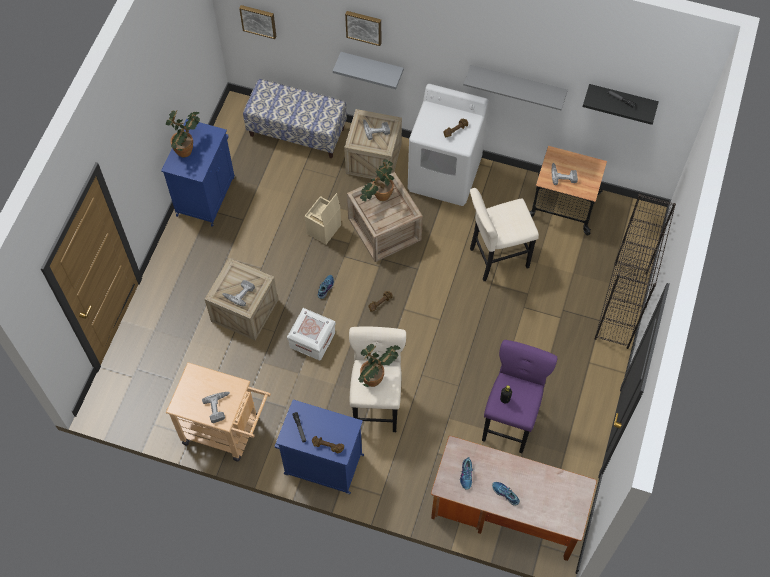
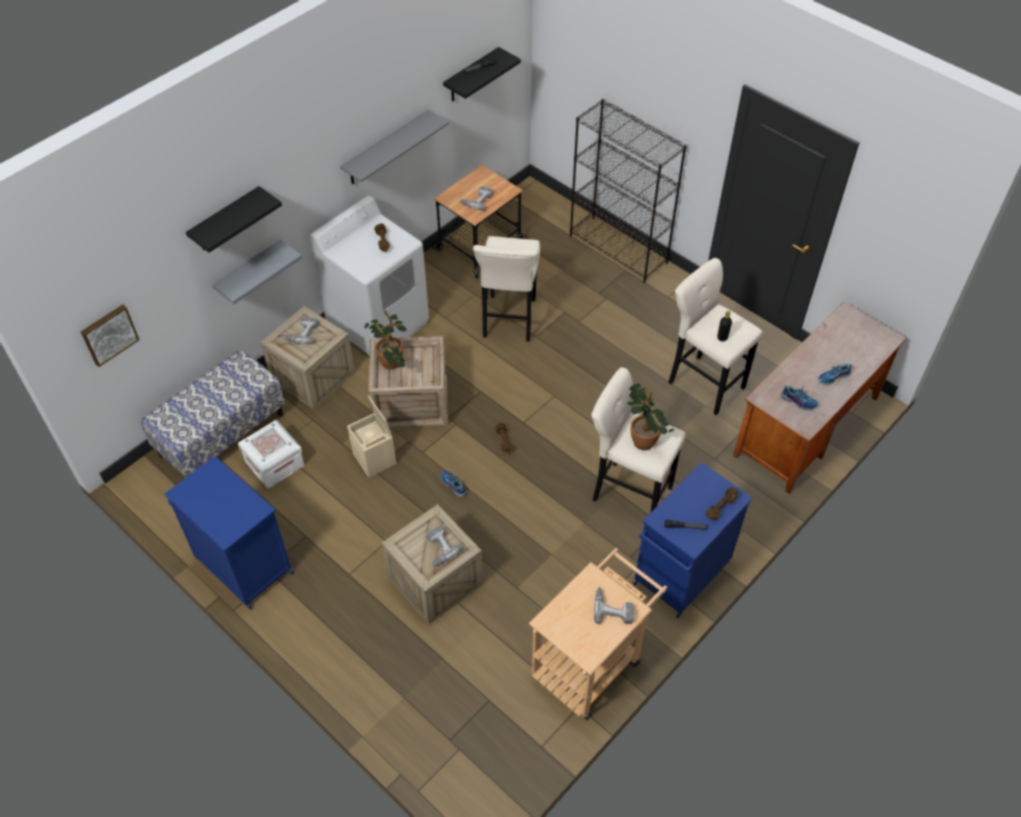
camera: 65 degrees left, 10 degrees down
potted plant [166,110,200,157] -> none
white storage box [287,308,336,361] -> white storage box moved to [238,420,304,488]
picture [345,11,381,46] -> black shelf [186,186,282,253]
purple stool [482,340,557,453] -> beige stool [668,258,763,415]

